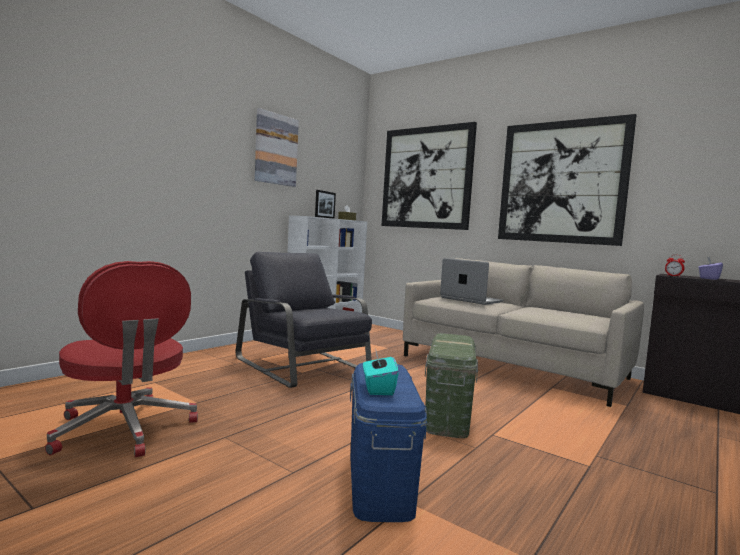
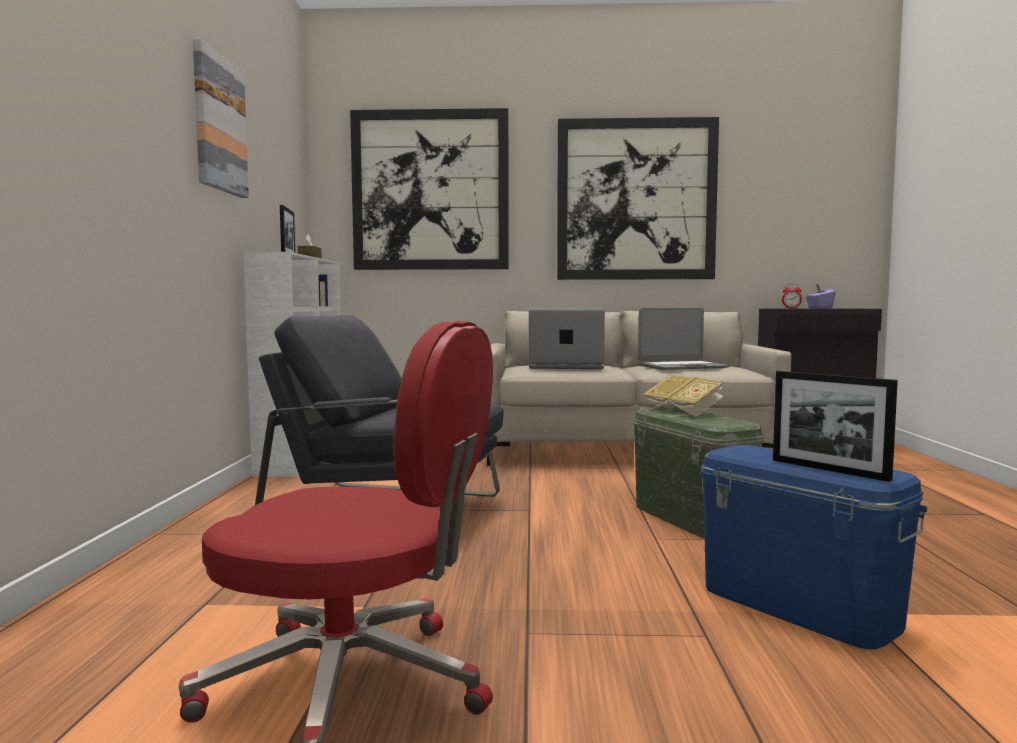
camera: 35 degrees left, 0 degrees up
turquoise tissue box [363,348,399,395] -> picture frame [773,371,898,482]
none -> laptop [638,308,731,370]
none -> book [642,375,724,417]

